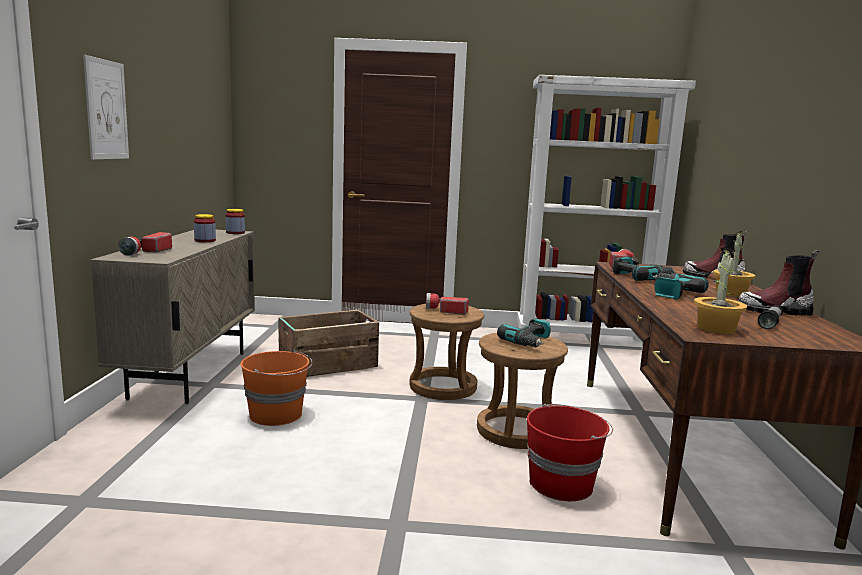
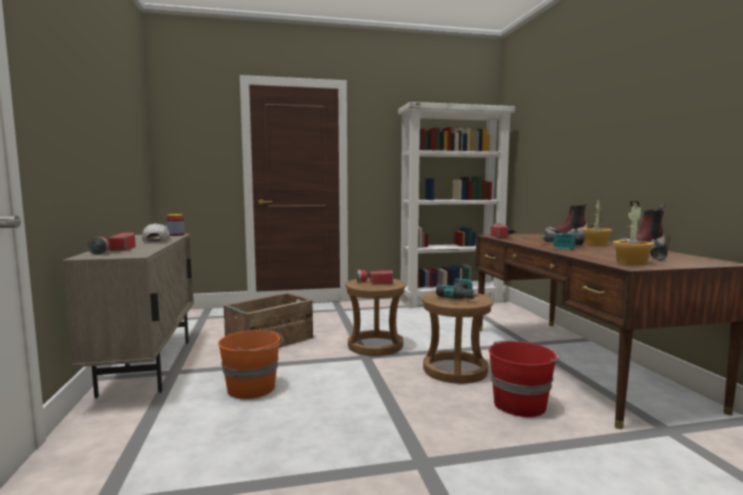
camera: 15 degrees left, 5 degrees down
picture [83,55,129,159] -> none
jar [194,214,216,242] -> white cap [142,223,171,242]
power drill [613,257,675,281] -> none

